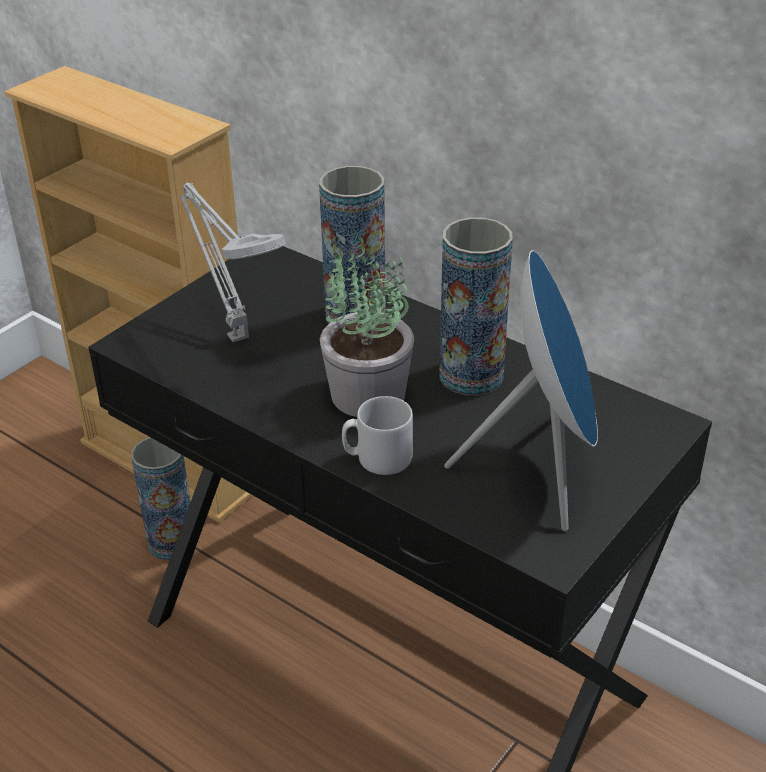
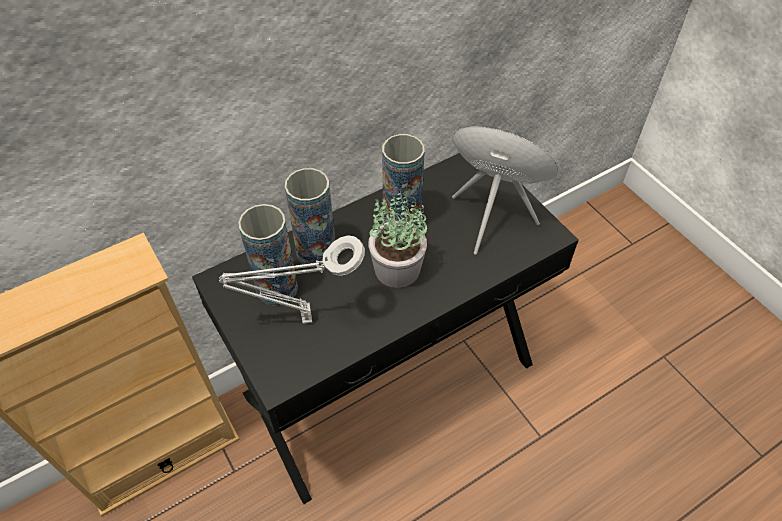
camera: 70 degrees left, 15 degrees up
vase [131,437,191,560] -> vase moved to [238,204,298,306]
grey mug [342,396,413,475] -> none

